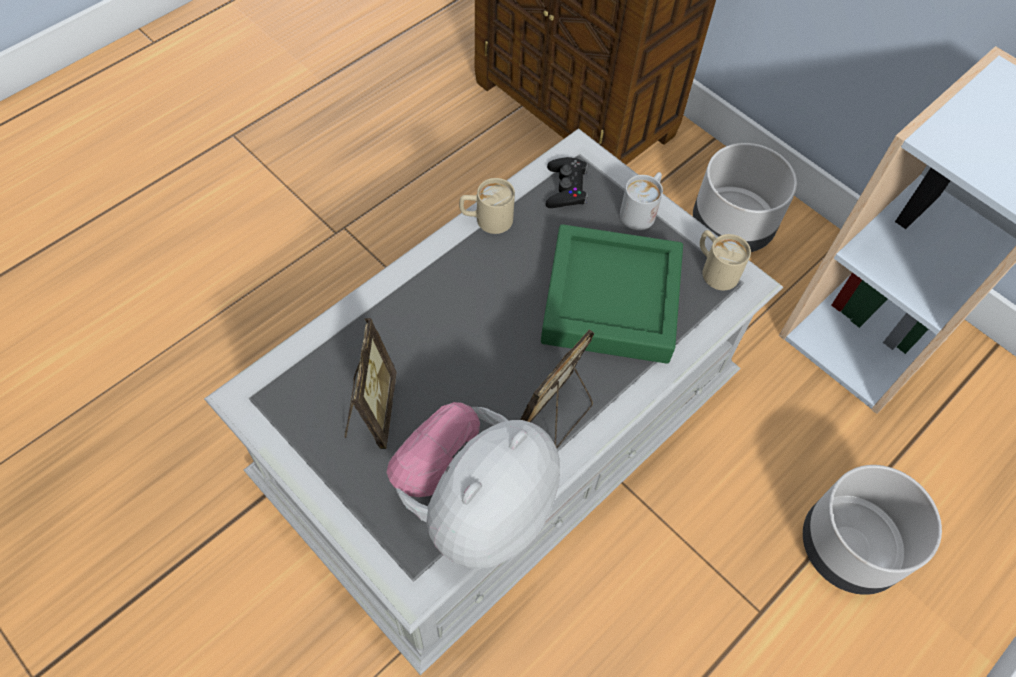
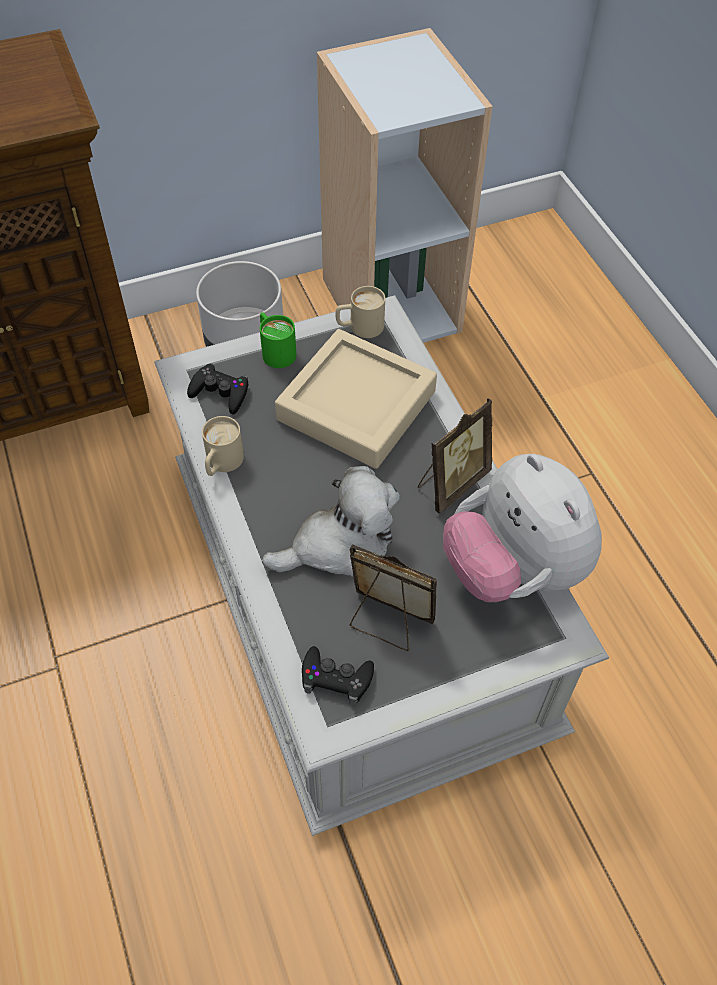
camera: 65 degrees left, 5 degrees down
picture frame [520,330,595,448] -> picture frame turned 105 degrees counterclockwise [418,398,492,514]
green tray [541,224,683,364] -> beige tray [275,329,437,469]
white mug [620,172,663,230] -> green mug [260,312,296,368]
grey planter [803,465,942,595] -> none
none -> plush toy [262,466,400,577]
none -> black game controller [302,646,374,705]

